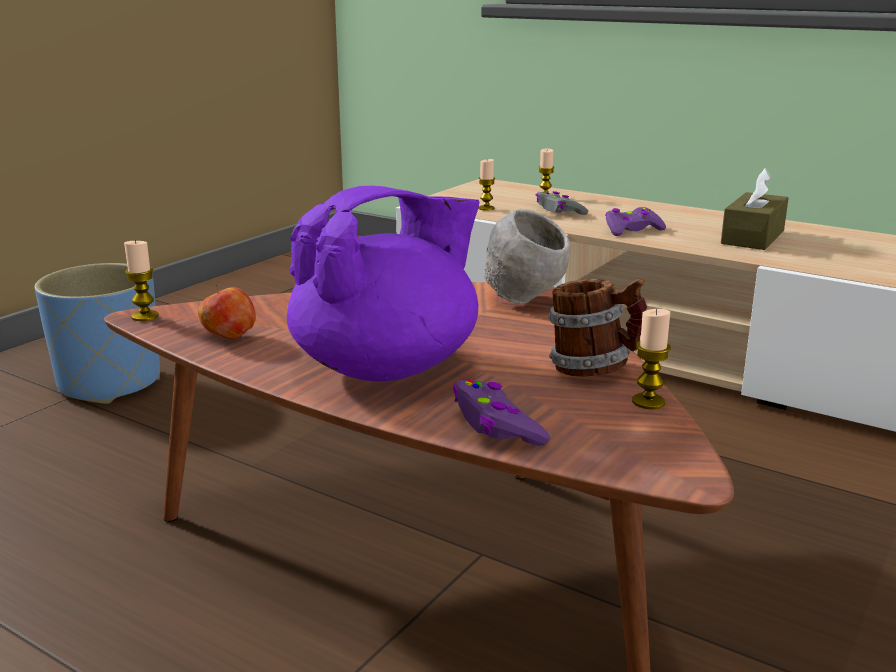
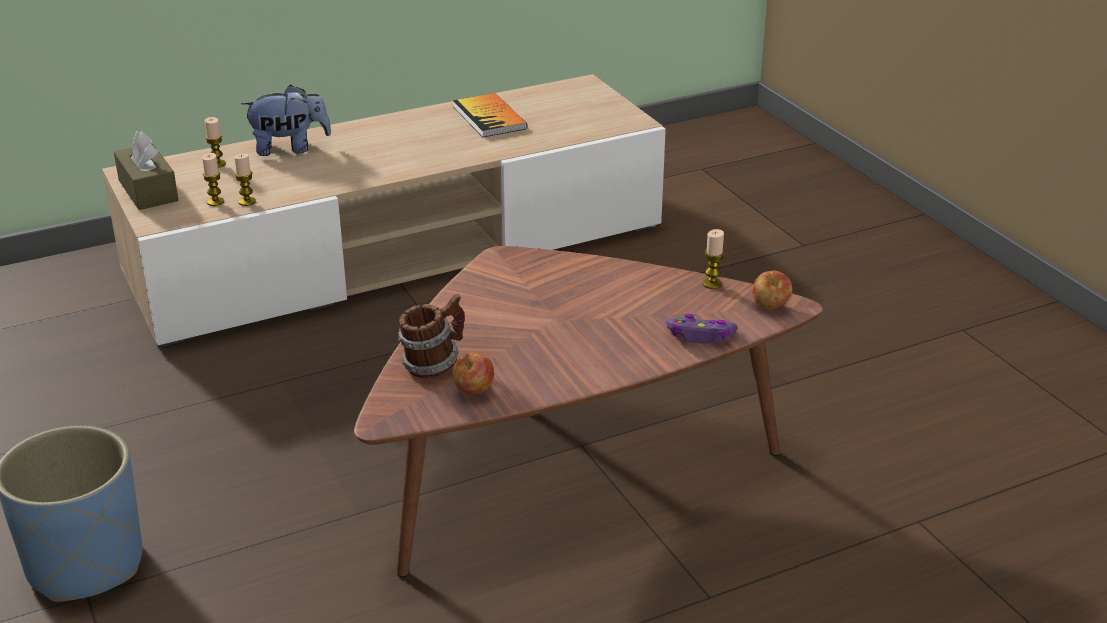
camera: 60 degrees left, 10 degrees up
candle [124,240,159,321] -> candle moved to [234,154,256,206]
purple teapot [287,186,480,381] -> none
grey bowl [484,209,570,304] -> none
grey game controller [536,191,588,215] -> none
mug [548,278,647,377] -> mug moved to [398,294,465,378]
purple game controller [605,207,666,236] -> none
brown tissue box [721,168,788,250] -> brown tissue box moved to [114,131,178,210]
none -> plush toy [241,84,331,156]
none -> book [453,93,527,137]
none -> apple [752,271,792,309]

